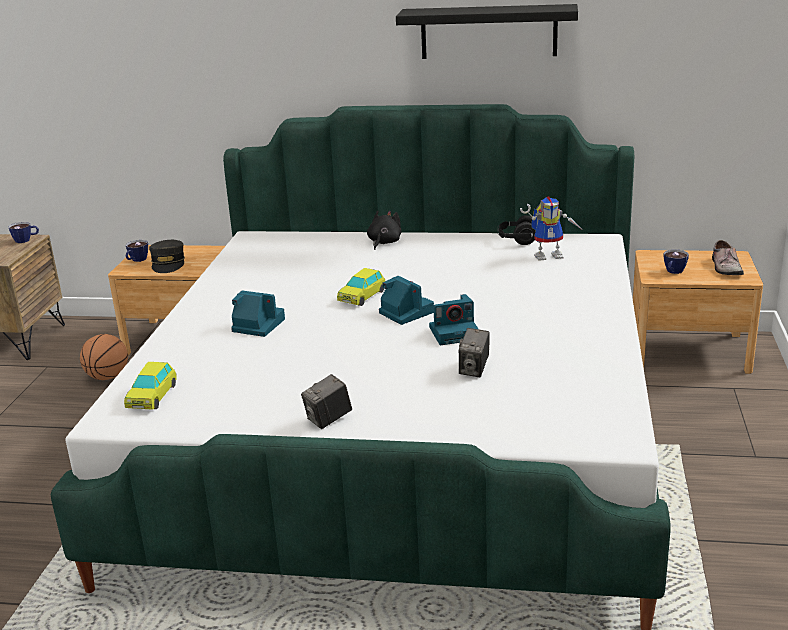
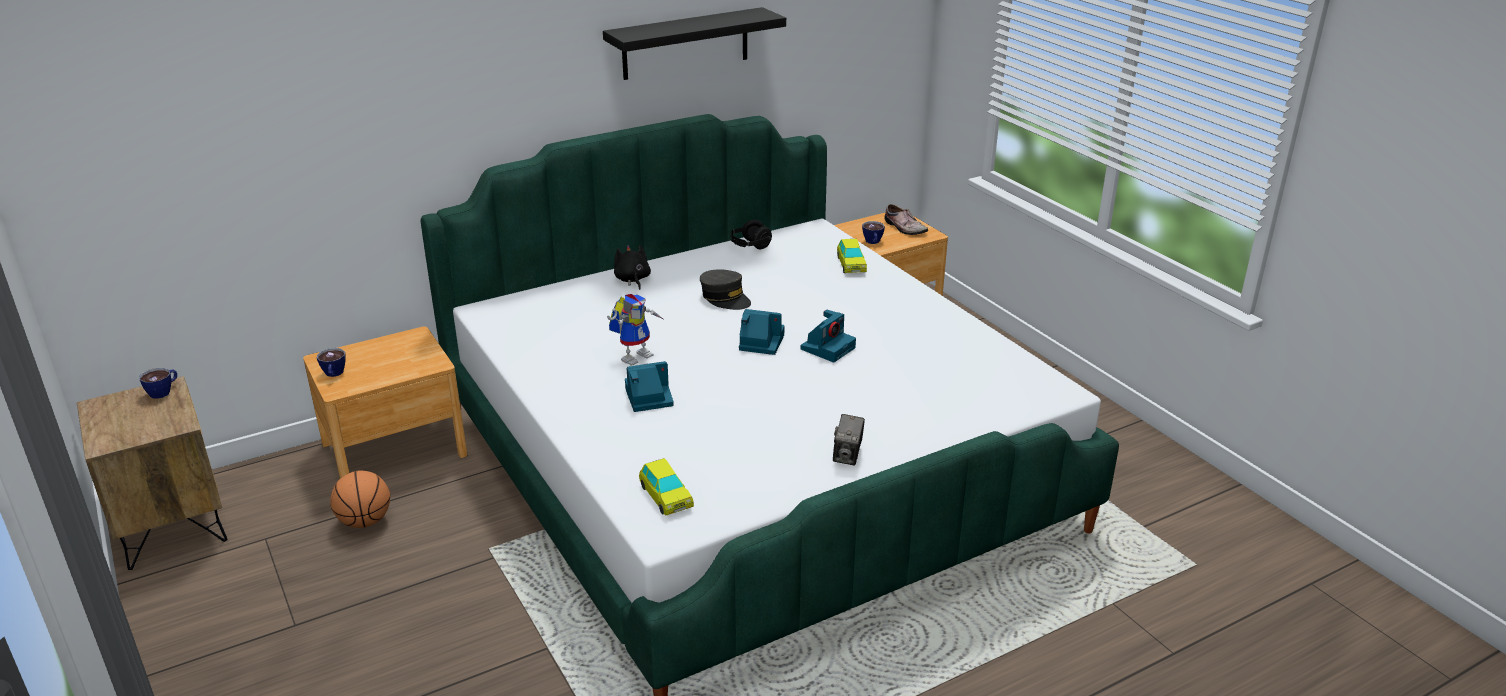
camera: 40 degrees left, 5 degrees up
grey cap [149,240,185,273] -> grey cap moved to [700,269,751,310]
toy car [337,268,385,306] -> toy car moved to [837,239,867,273]
camera [458,328,490,377] -> none
toy robot [520,196,581,261] -> toy robot moved to [607,294,663,366]

